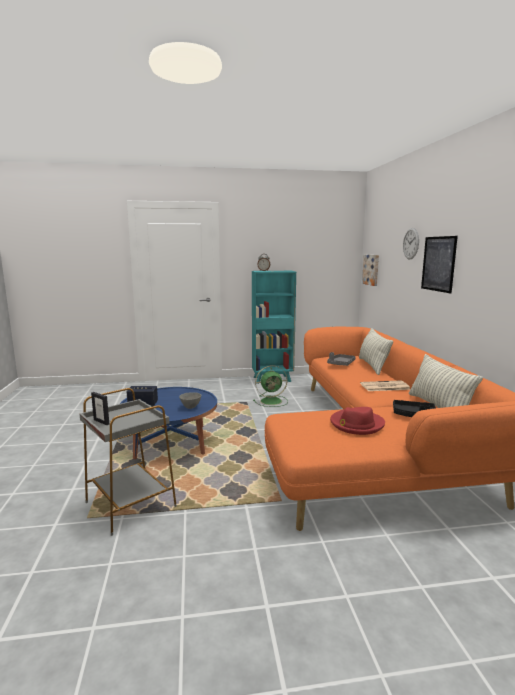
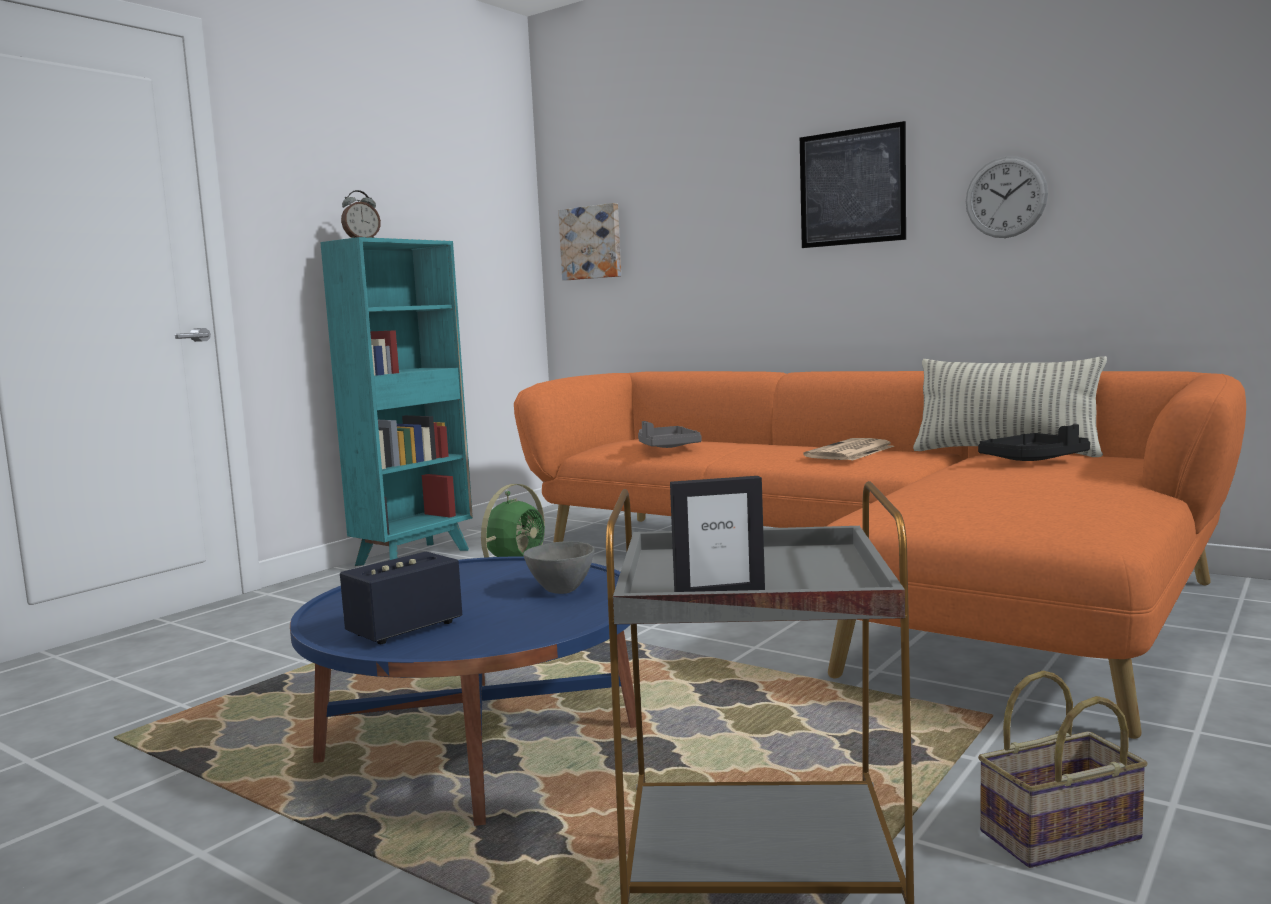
camera: 45 degrees left, 5 degrees down
red hat [330,407,385,435] -> none
pillow [359,328,393,375] -> none
wall clock [403,228,419,260] -> wall clock moved to [966,156,1048,238]
none -> basket [978,671,1148,868]

